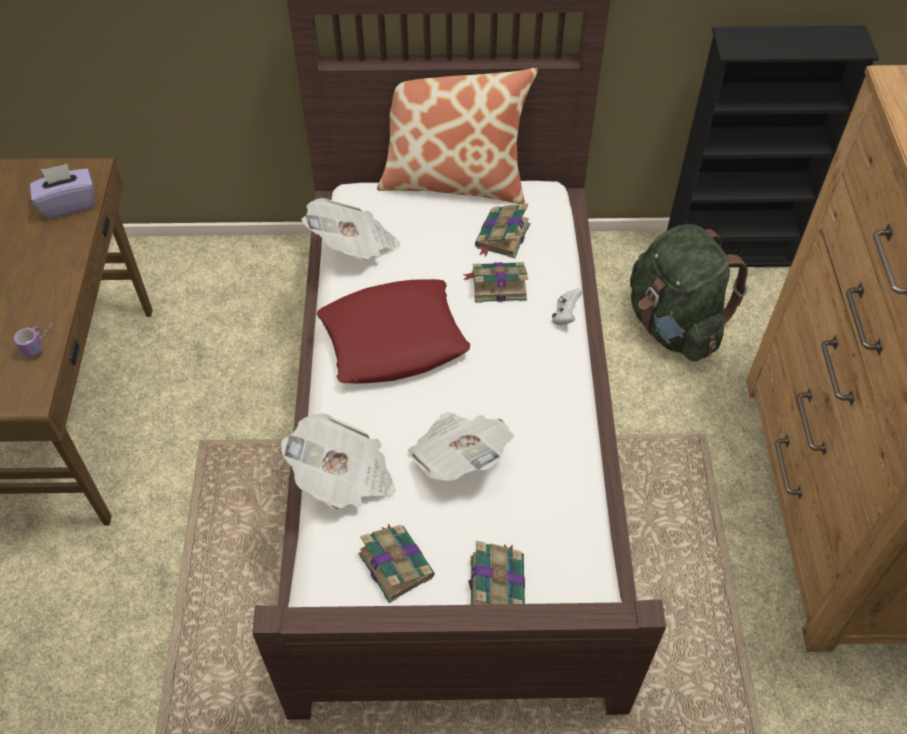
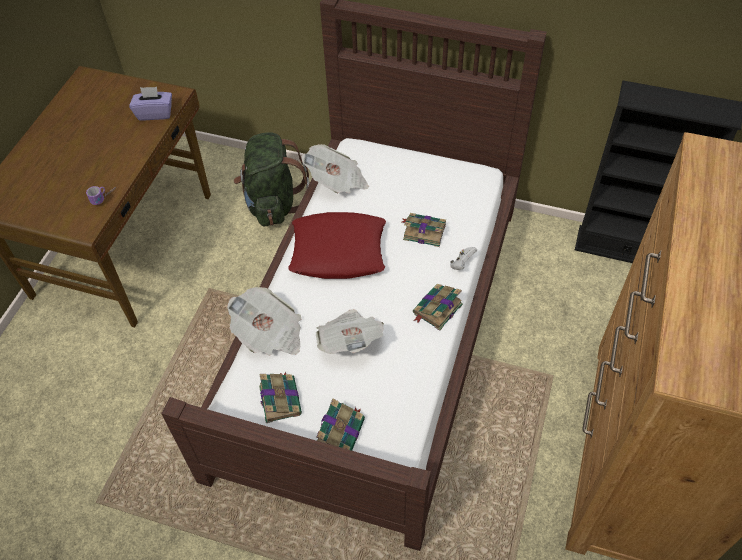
camera: 20 degrees right, 0 degrees up
pillow [377,68,538,204] -> none
book [475,204,530,259] -> book moved to [413,284,463,331]
green backpack [630,224,748,362] -> green backpack moved to [234,132,310,226]

